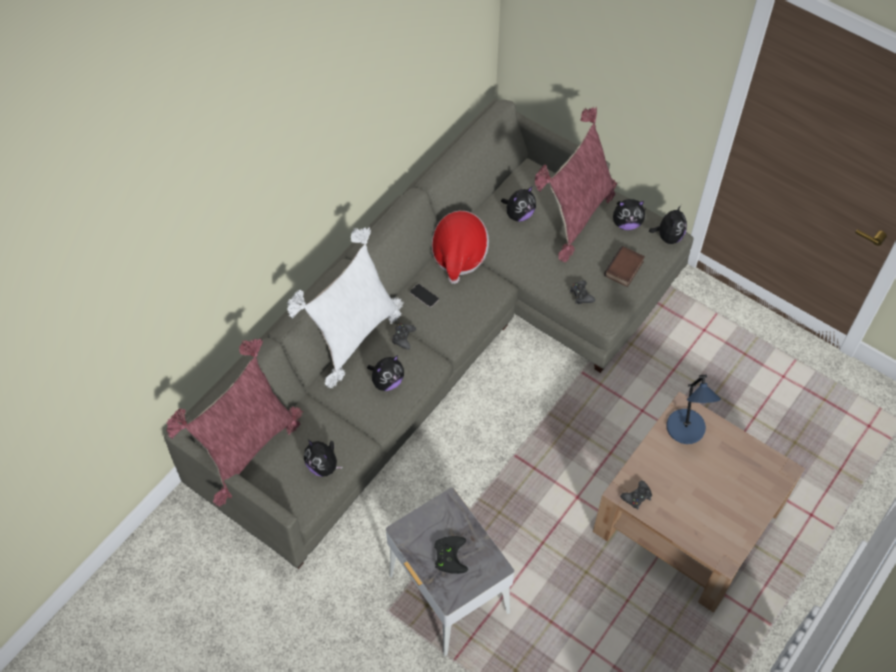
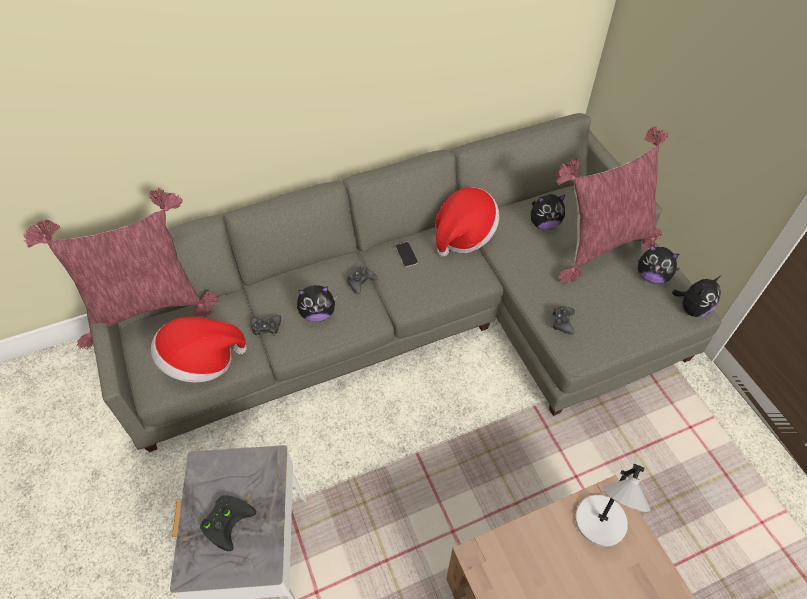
camera: 30 degrees right, 5 degrees down
white pillow [287,226,404,389] -> none
plush toy [304,440,343,477] -> hat [151,317,247,383]
book [604,246,645,287] -> none
black game controller [620,480,652,509] -> black game controller moved to [250,315,281,337]
blue table lamp [666,375,721,444] -> grey table lamp [575,464,651,547]

